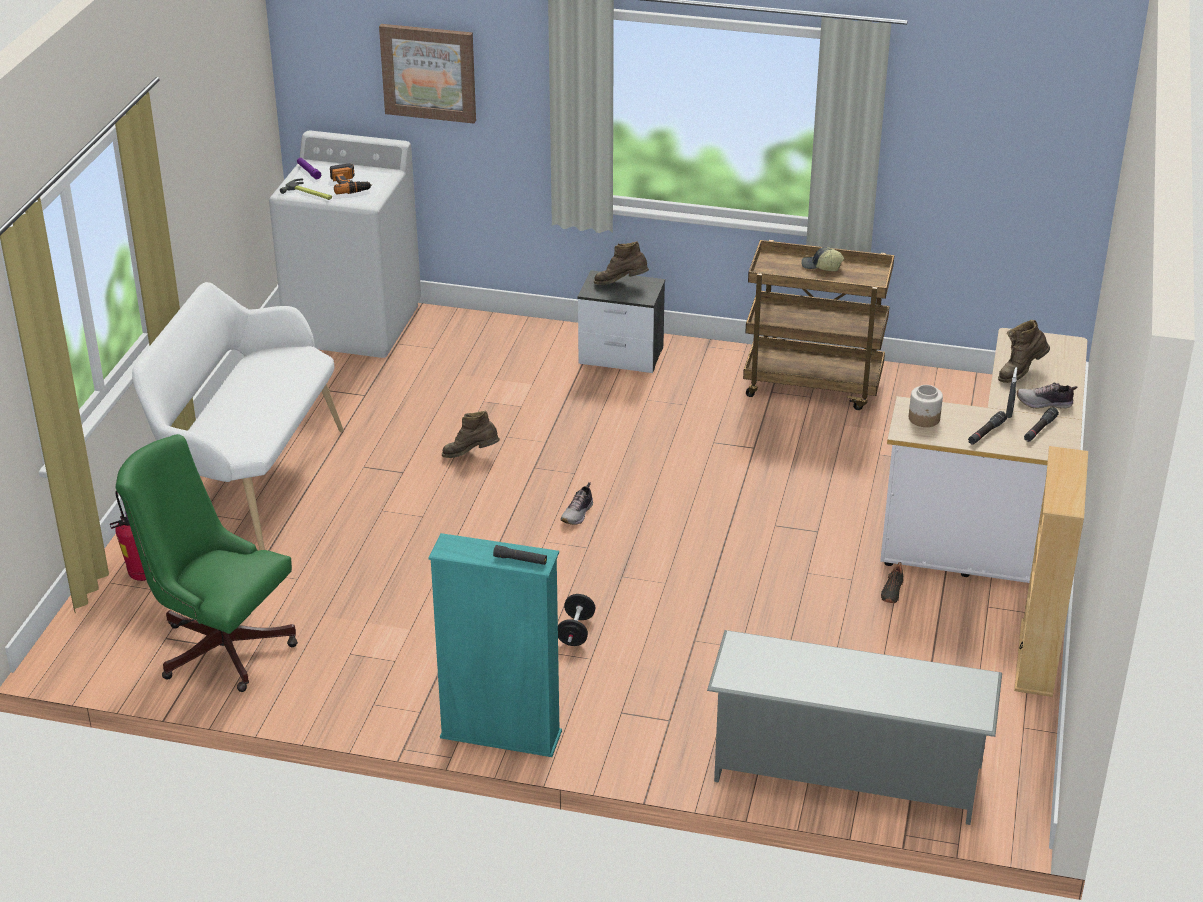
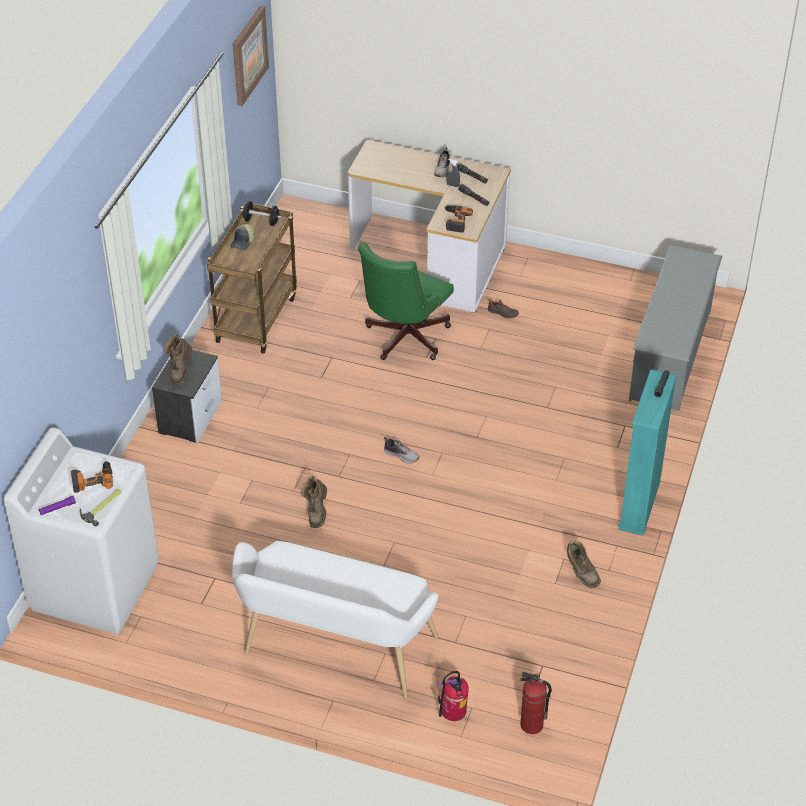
camera: 85 degrees left, 10 degrees up
green office chair [115,434,298,692] -> green office chair moved to [358,242,454,360]
picture [379,24,476,124] -> picture moved to [233,6,269,106]
black dumbbell [558,594,595,646] -> black dumbbell moved to [240,201,282,226]
jar [909,385,943,427] -> power drill [444,205,473,233]
brown boot [998,320,1050,383] -> brown boot moved to [567,540,601,588]
beige bookcase [1014,446,1088,697] -> none
none -> fire extinguisher [520,672,552,734]

